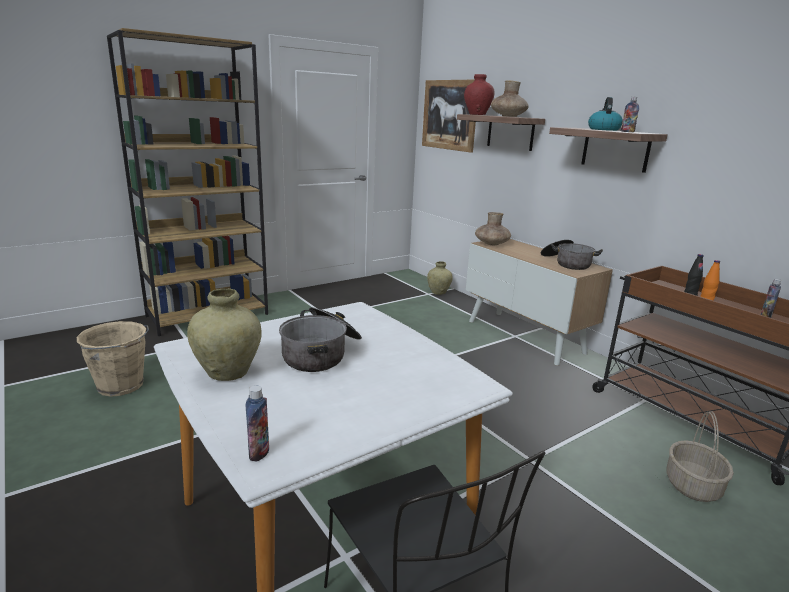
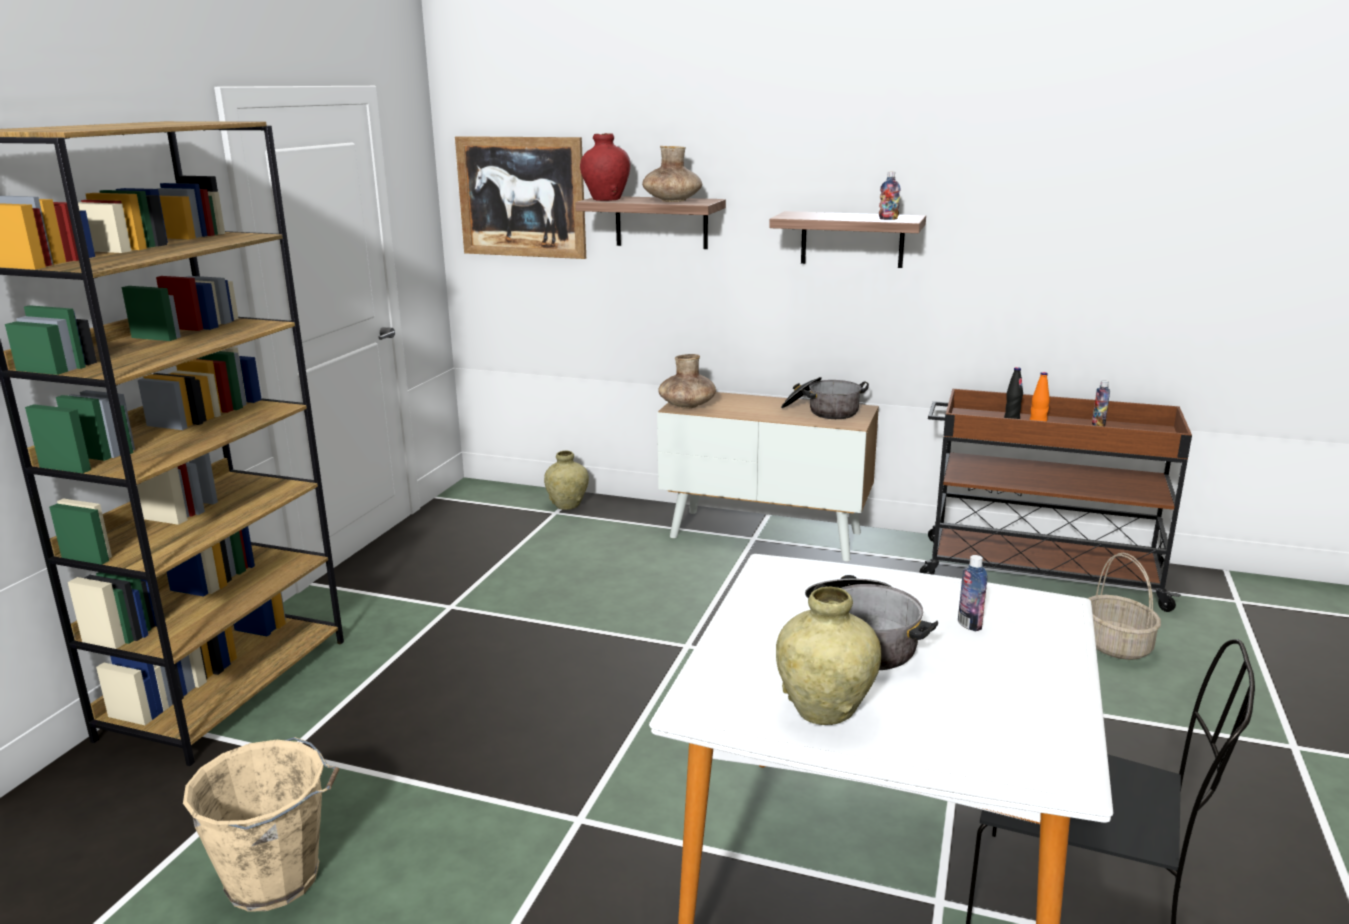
camera: 35 degrees left, 0 degrees up
bottle [246,386,269,462] -> bottle moved to [958,555,987,631]
kettle [588,97,623,131] -> none

